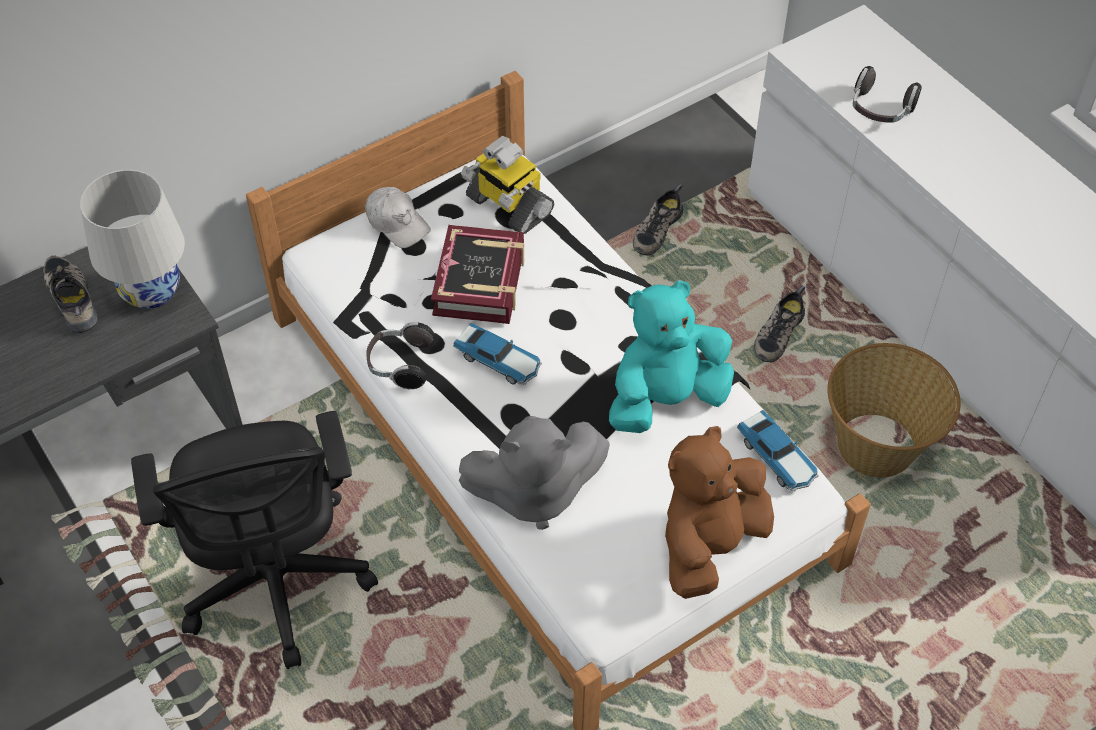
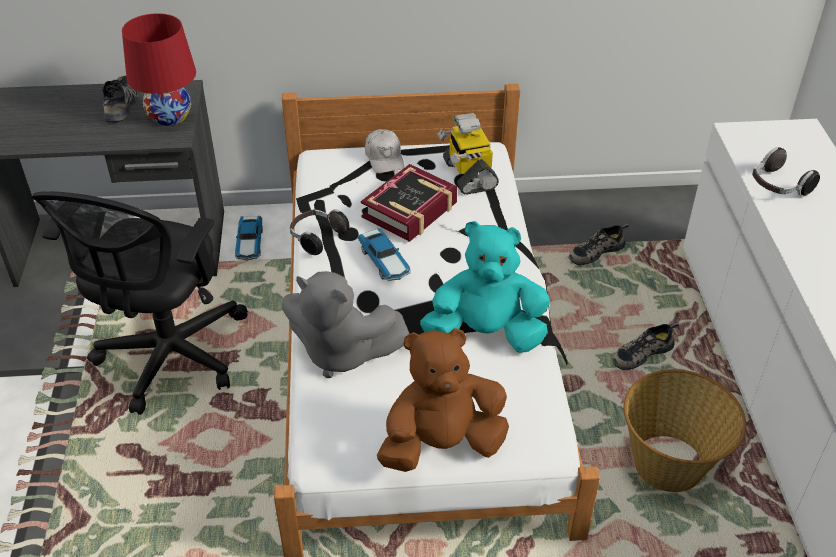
camera: 30 degrees right, 10 degrees down
white table lamp [80,170,185,309] -> red table lamp [122,13,196,126]
toy car [737,410,819,491] -> toy car moved to [235,216,263,261]

